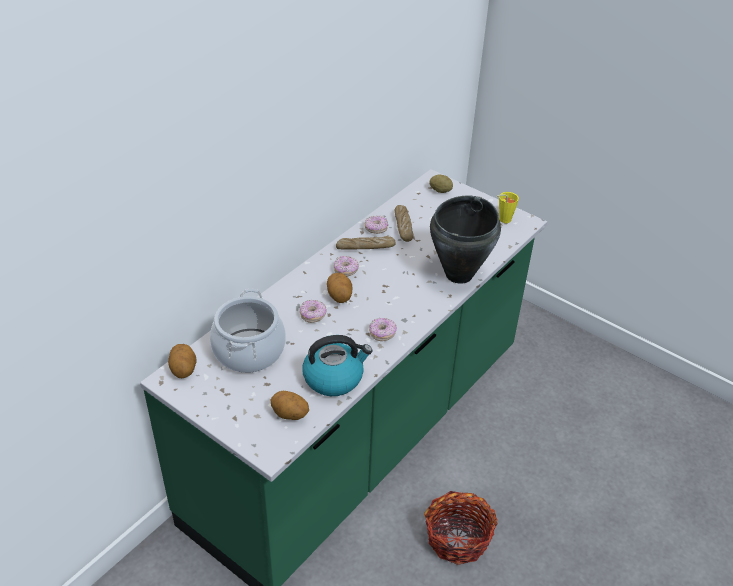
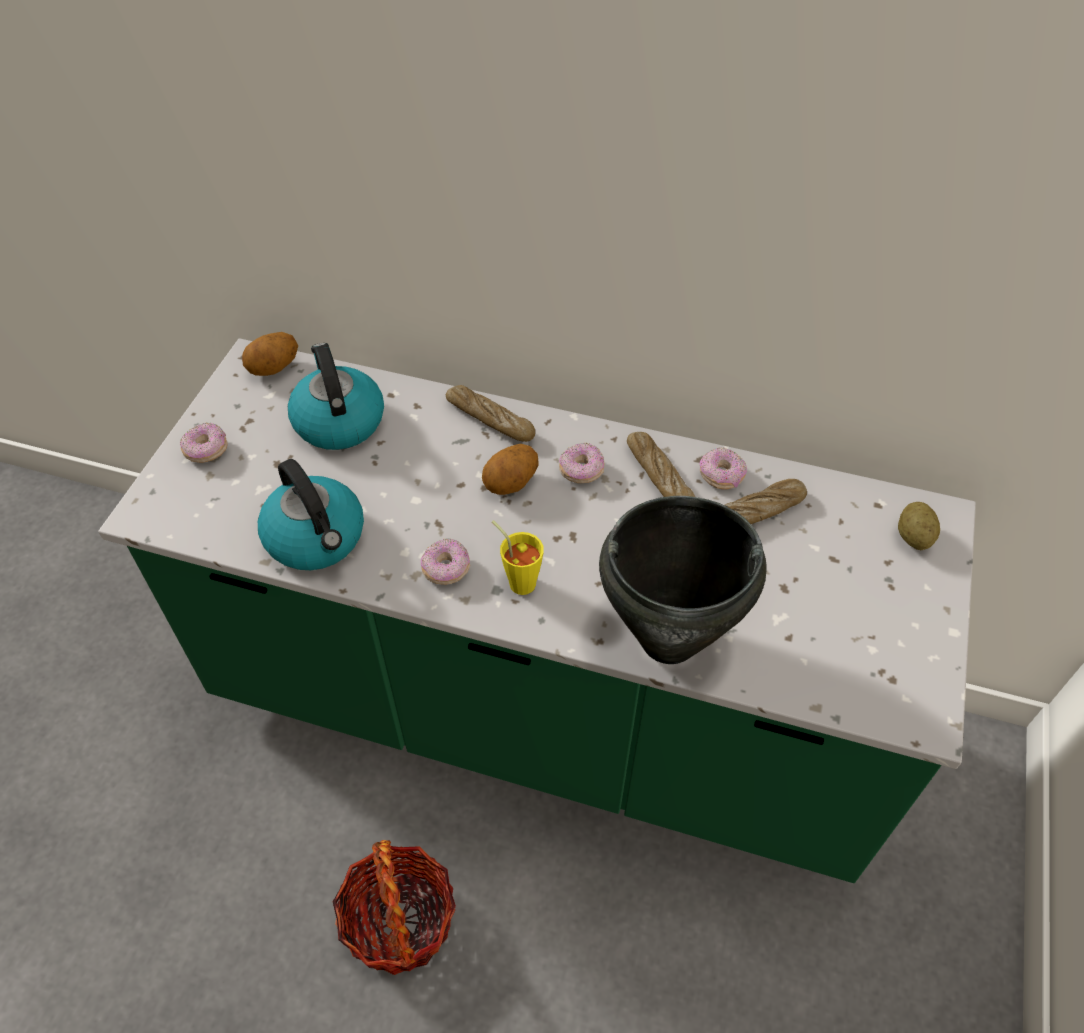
camera: 70 degrees right, 10 degrees up
cooking pot [210,289,286,373] -> kettle [288,343,384,450]
potato [271,391,309,420] -> none
donut [300,300,327,323] -> donut moved to [180,422,228,463]
yellow cup [497,192,519,223] -> yellow cup moved to [492,520,544,595]
none -> bread [446,385,535,442]

